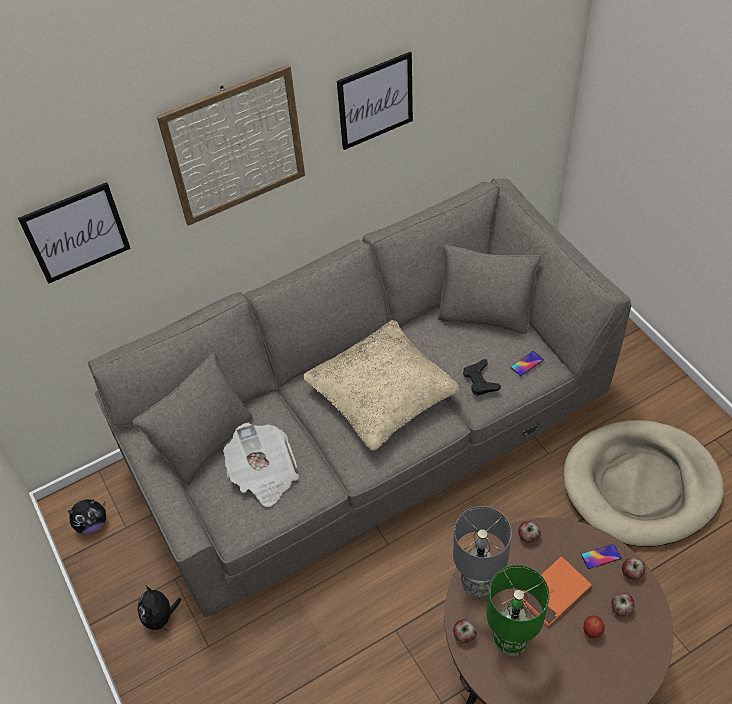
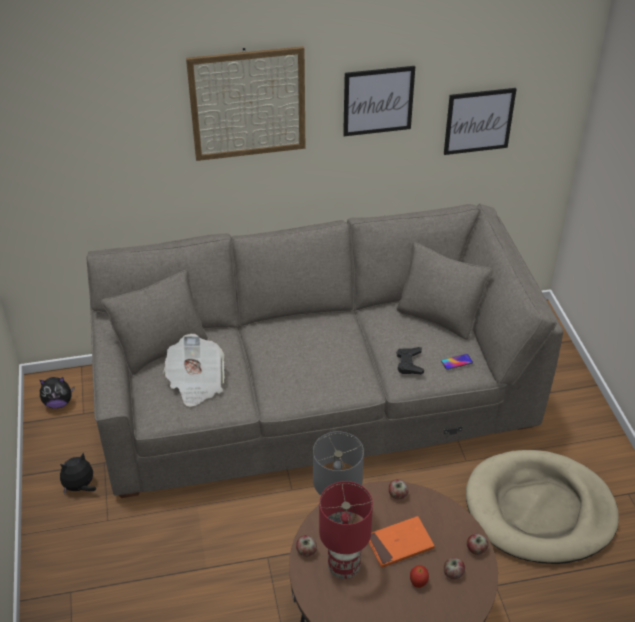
camera: 15 degrees right, 10 degrees down
picture [18,182,131,284] -> picture moved to [444,88,516,155]
plush toy [137,586,181,630] -> plush toy turned 45 degrees clockwise [60,453,96,495]
beige pillow [303,320,459,451] -> none
green table lamp [486,565,550,656] -> red table lamp [319,481,373,579]
phone [581,544,621,569] -> none

